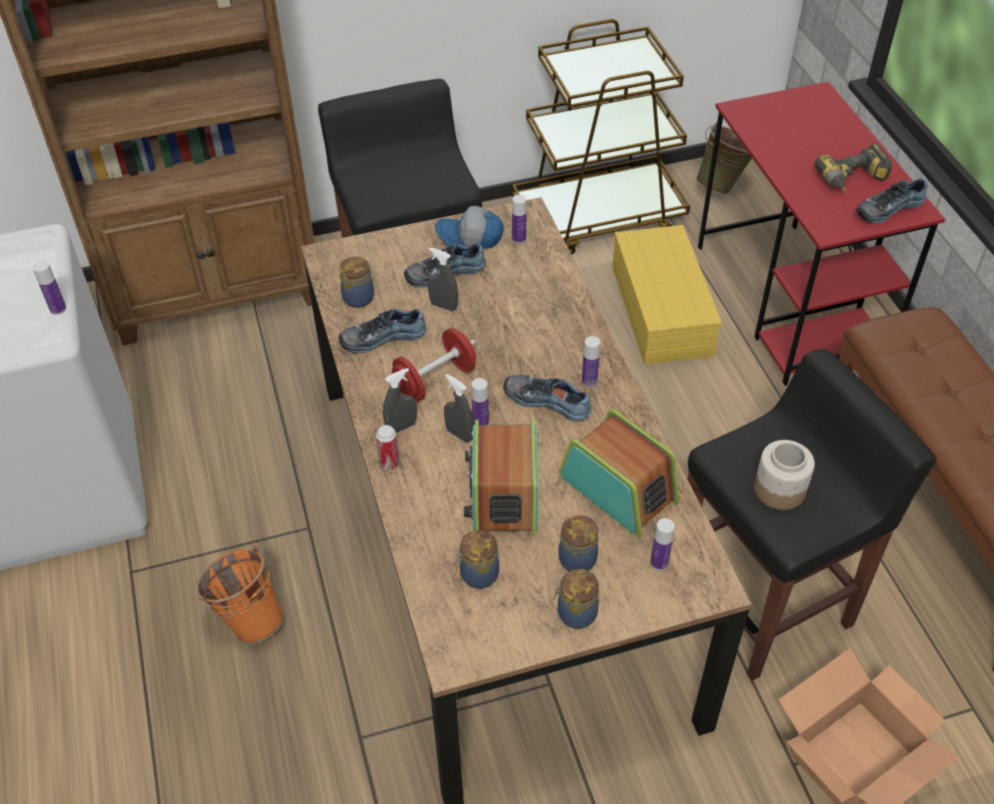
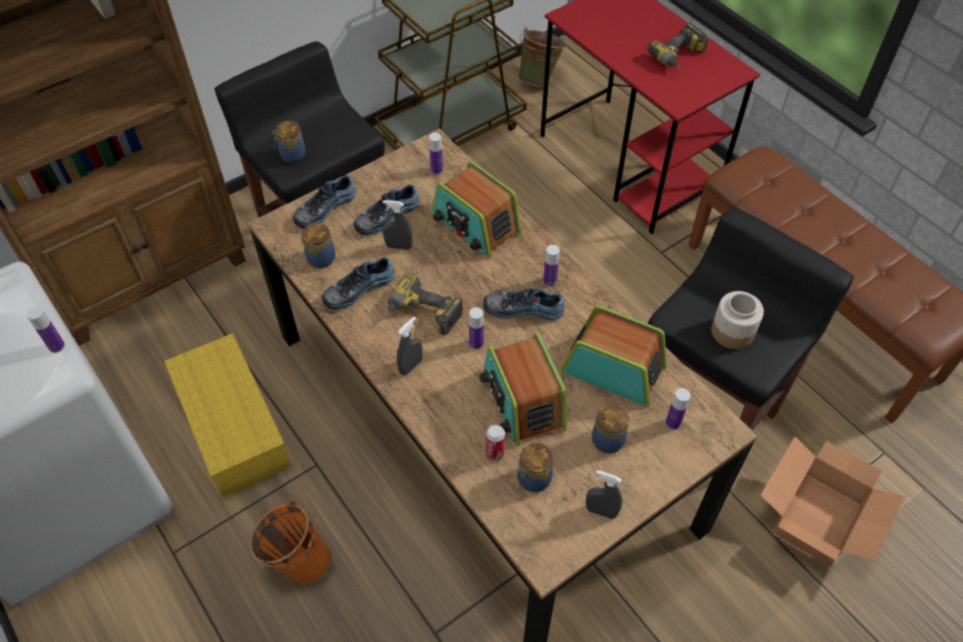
camera: 20 degrees left, 5 degrees up
can [376,425,399,470] -> can moved to [486,424,505,462]
red dumbbell [392,328,476,402] -> power drill [384,273,463,335]
cap [435,206,504,248] -> none
grey spray bottle [444,374,474,443] -> grey spray bottle moved to [586,470,622,519]
jar [553,569,599,629] -> jar moved to [272,121,306,163]
yellow storage box [613,225,722,365] -> yellow storage box moved to [164,333,291,498]
shoe [856,178,928,223] -> shoe moved to [293,175,356,228]
none -> radio [432,161,522,258]

